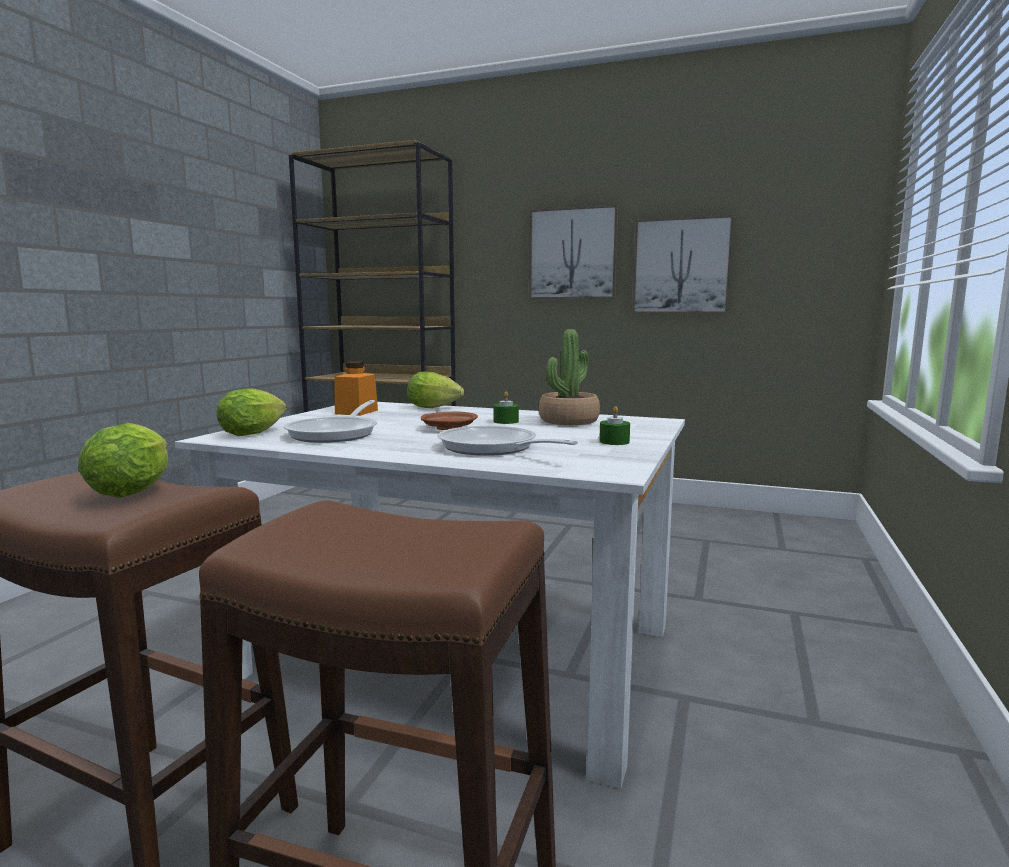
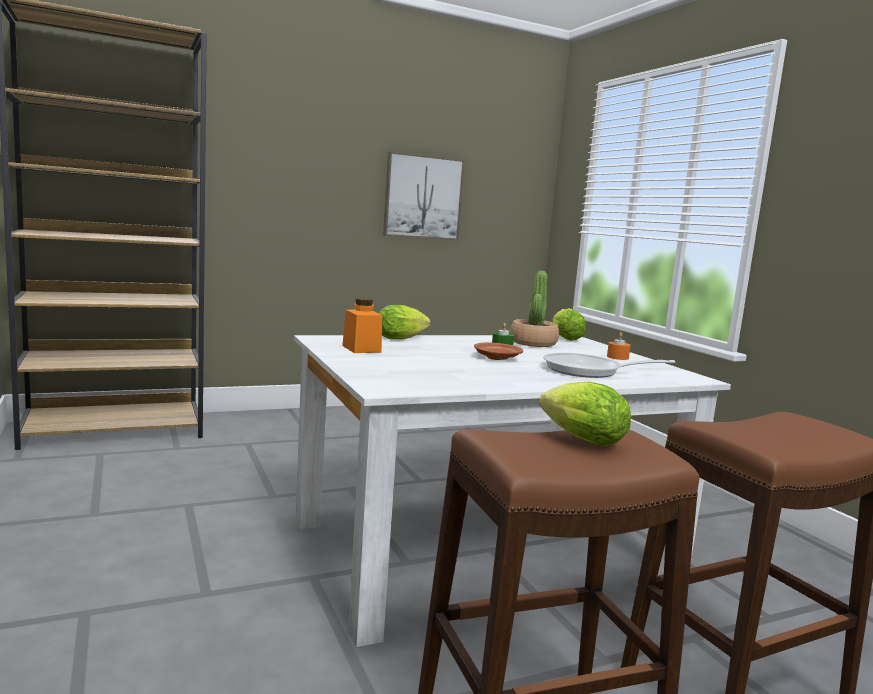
camera: 45 degrees left, 0 degrees up
lettuce [217,388,287,436] -> lettuce moved to [553,308,586,341]
frying pan [284,400,377,443] -> none
picture [529,205,618,299] -> none
green candle [599,406,630,445] -> orange candle [607,332,631,360]

